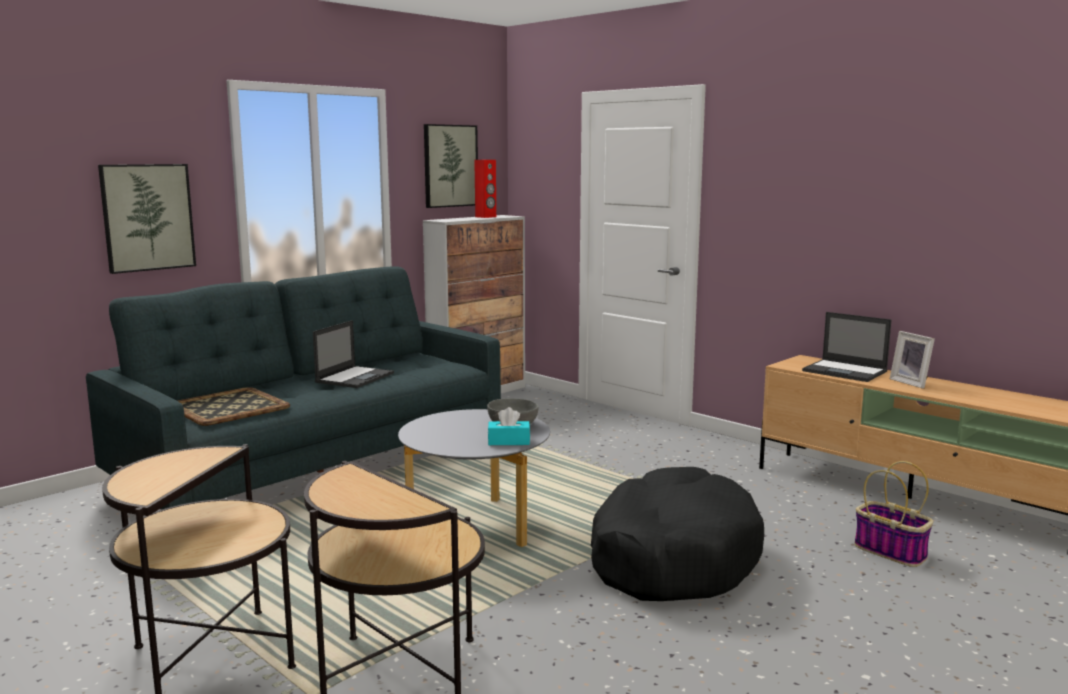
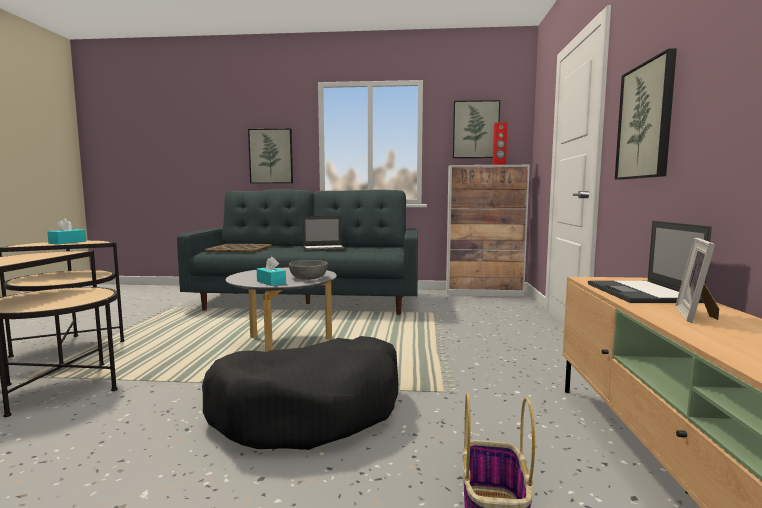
camera: 50 degrees right, 5 degrees down
none -> turquoise tissue box [47,219,86,244]
none -> picture [615,48,677,180]

